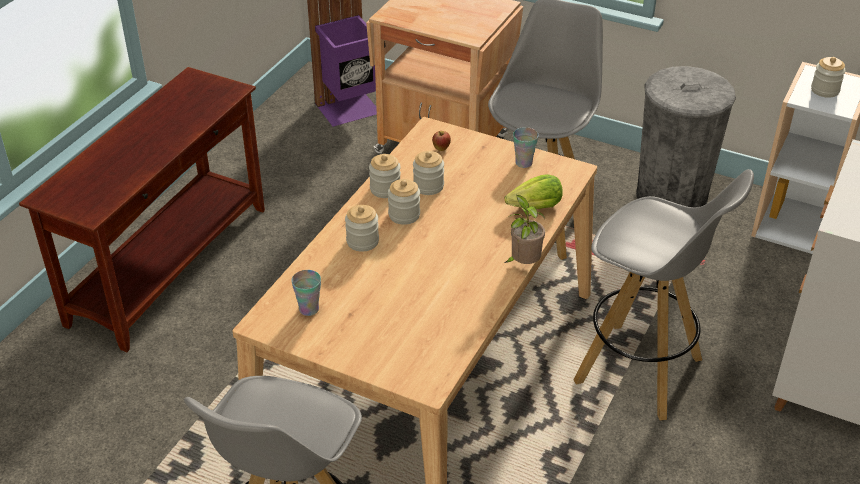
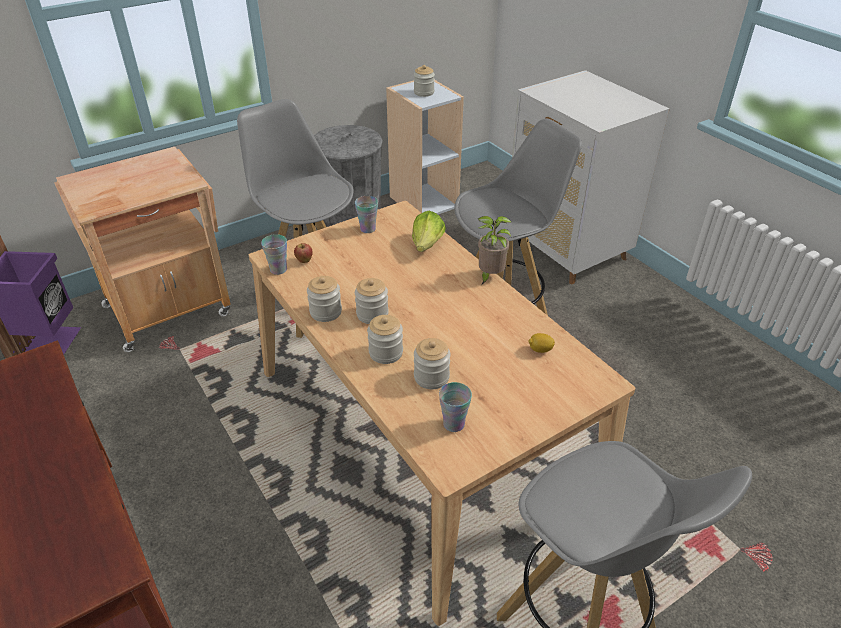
camera: 60 degrees left, 0 degrees up
jar [413,151,444,195] -> jar moved to [414,338,450,389]
none -> cup [261,234,287,275]
none -> lemon [528,333,555,353]

